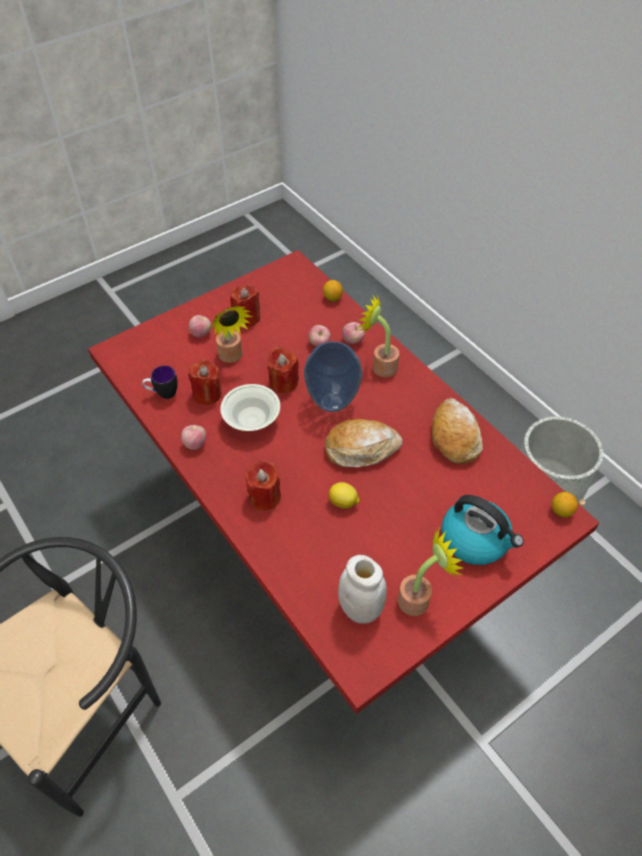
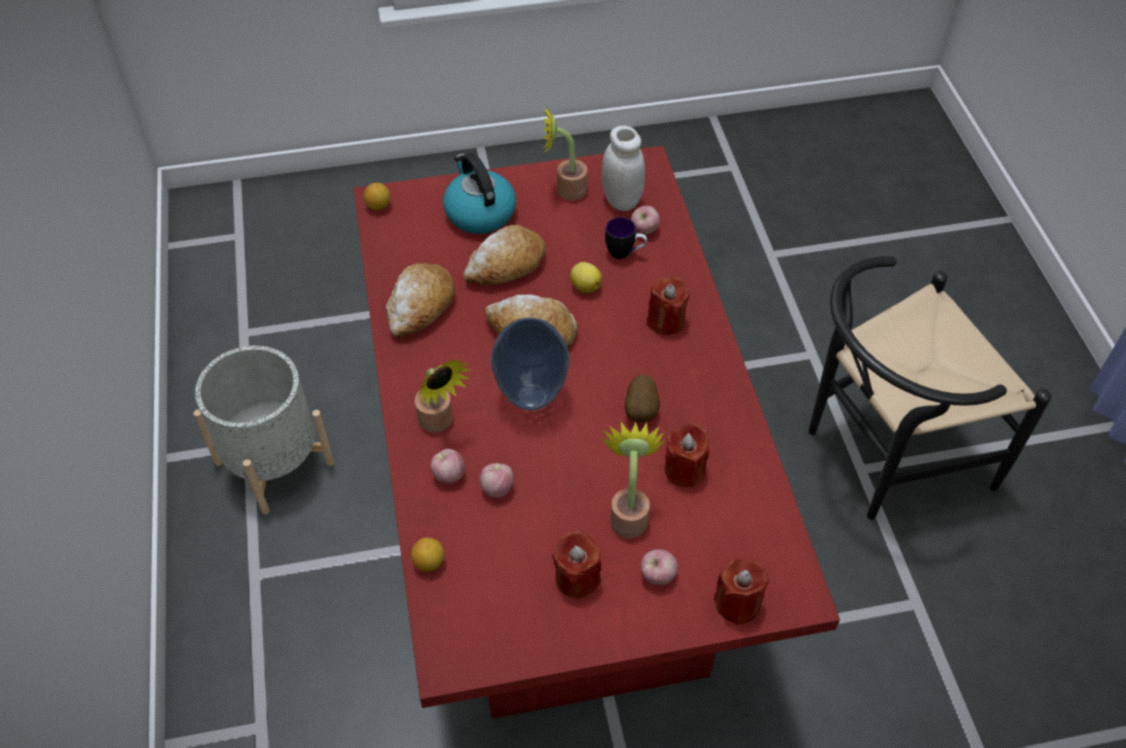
camera: 155 degrees left, 0 degrees up
mug [142,366,178,399] -> mug moved to [605,217,647,259]
apple [181,425,206,450] -> apple moved to [631,206,660,234]
white bowl [220,384,280,431] -> potato [625,375,660,423]
red candle [267,347,299,393] -> red candle moved to [714,559,769,625]
none -> bread [464,224,546,285]

